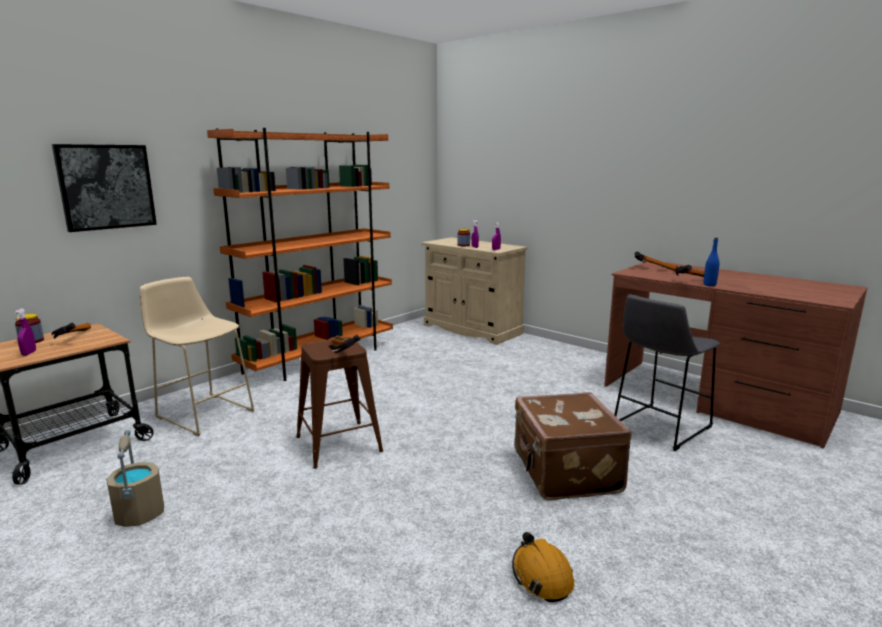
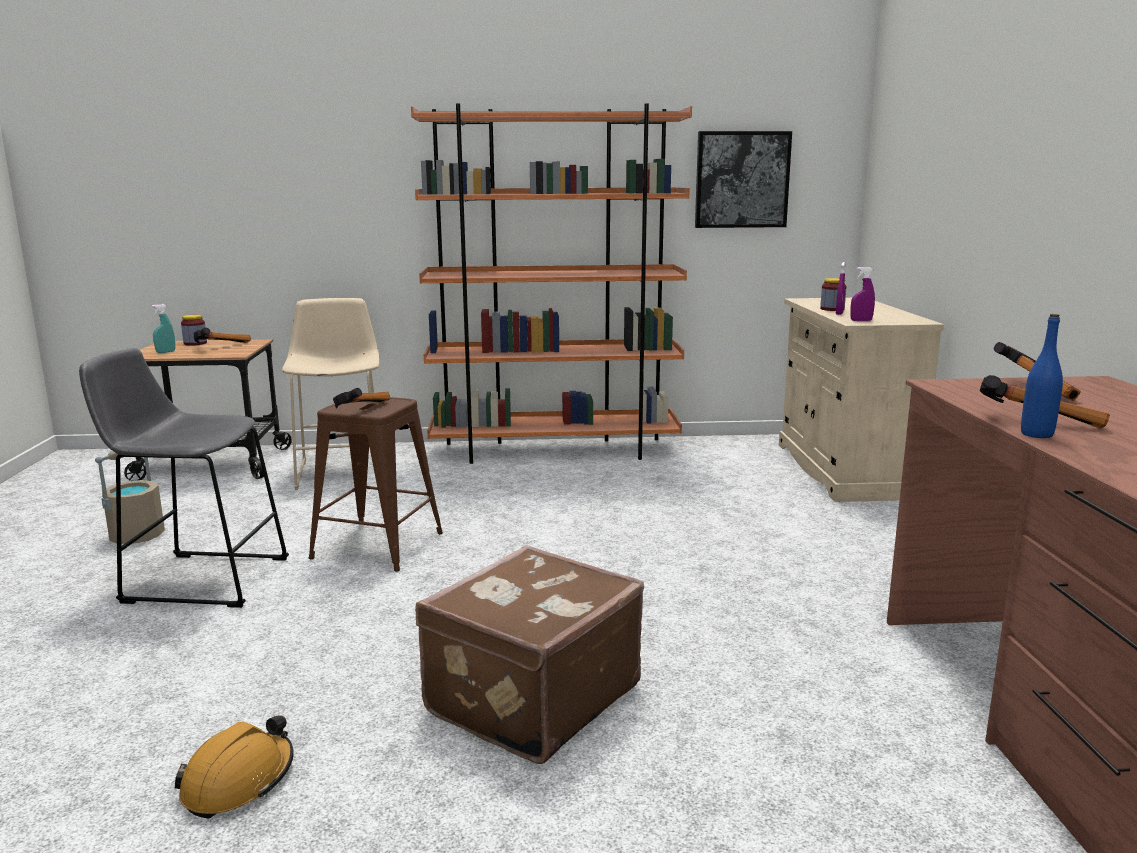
camera: 45 degrees right, 0 degrees up
purple spray bottle [14,309,36,356] -> turquoise spray bottle [151,304,175,353]
picture [52,144,157,232] -> picture moved to [695,131,792,228]
grey stool [614,294,720,451] -> grey stool moved to [79,348,289,608]

